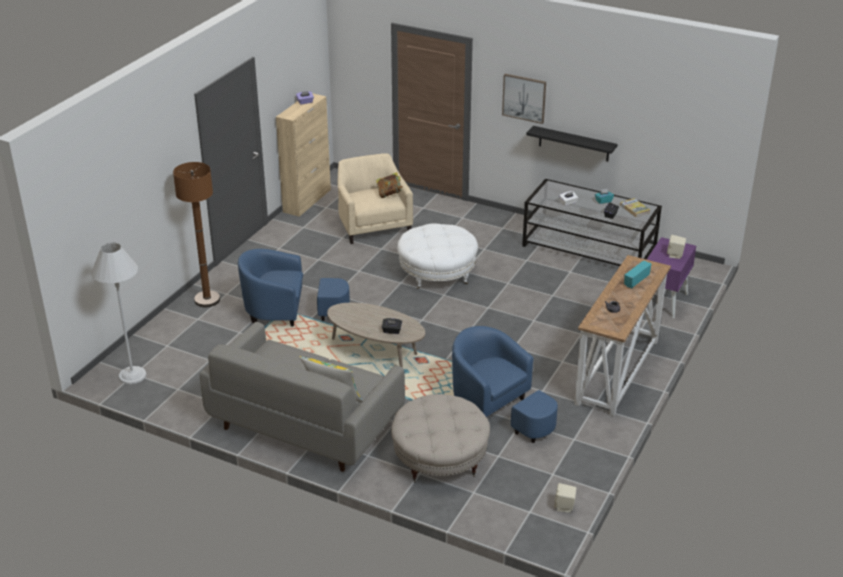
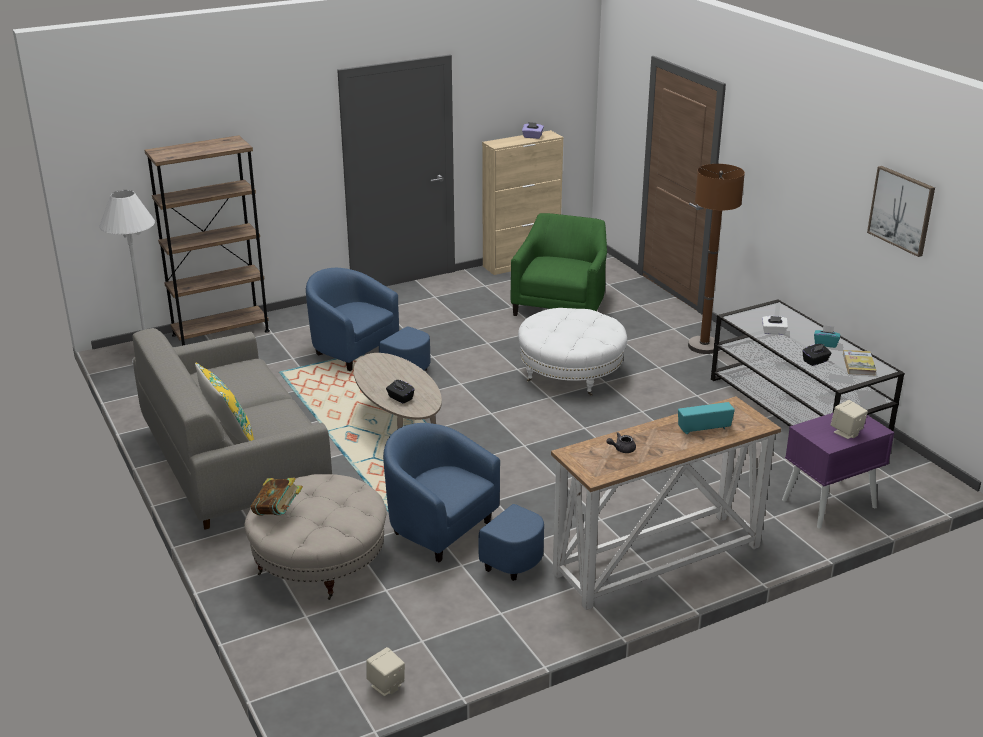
camera: 35 degrees right, 5 degrees down
brown floor lamp [173,162,220,307] -> brown floor lamp moved to [688,164,745,354]
beige armchair [338,154,413,244] -> green armchair [511,213,607,316]
book [376,172,403,198] -> book moved to [251,478,303,515]
blue armchair [452,326,558,443] -> blue armchair turned 45 degrees counterclockwise [383,423,544,581]
picture [502,74,546,124] -> picture moved to [867,166,935,257]
black shelf [526,126,617,161] -> none
none -> brown bookcase [144,136,270,346]

